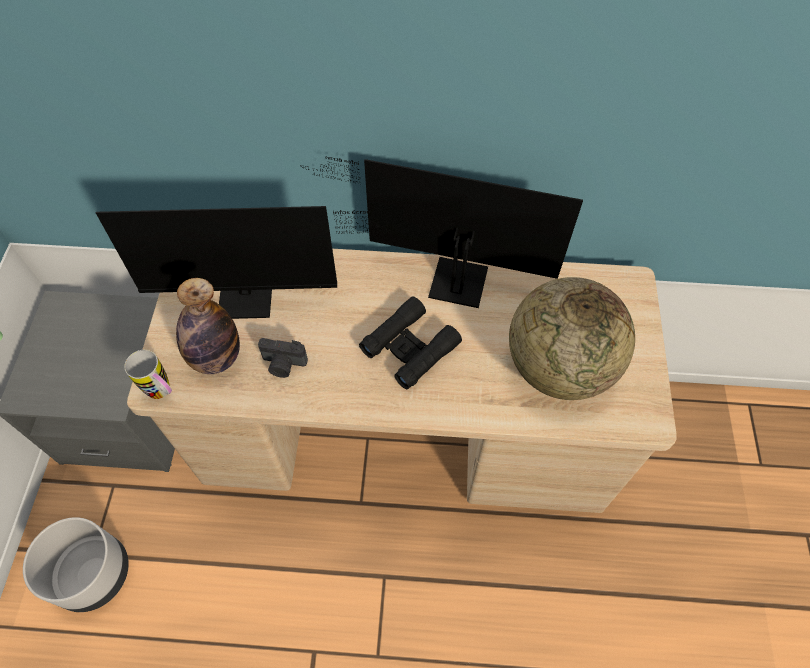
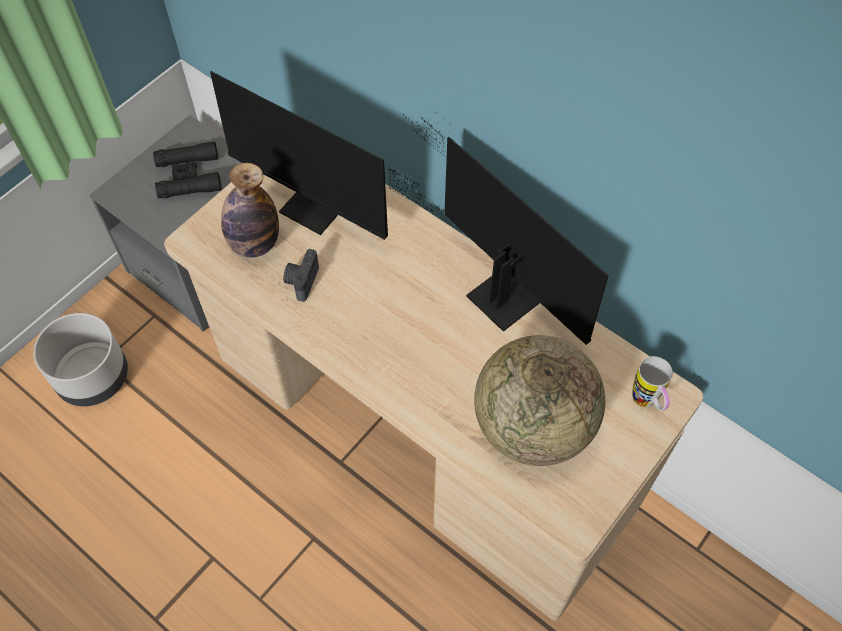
camera: 35 degrees right, 0 degrees up
mug [124,350,172,399] -> mug moved to [632,356,673,411]
camera [258,338,308,378] -> camera turned 60 degrees clockwise [283,249,319,302]
black binoculars [359,297,462,389] -> black binoculars moved to [153,141,222,198]

